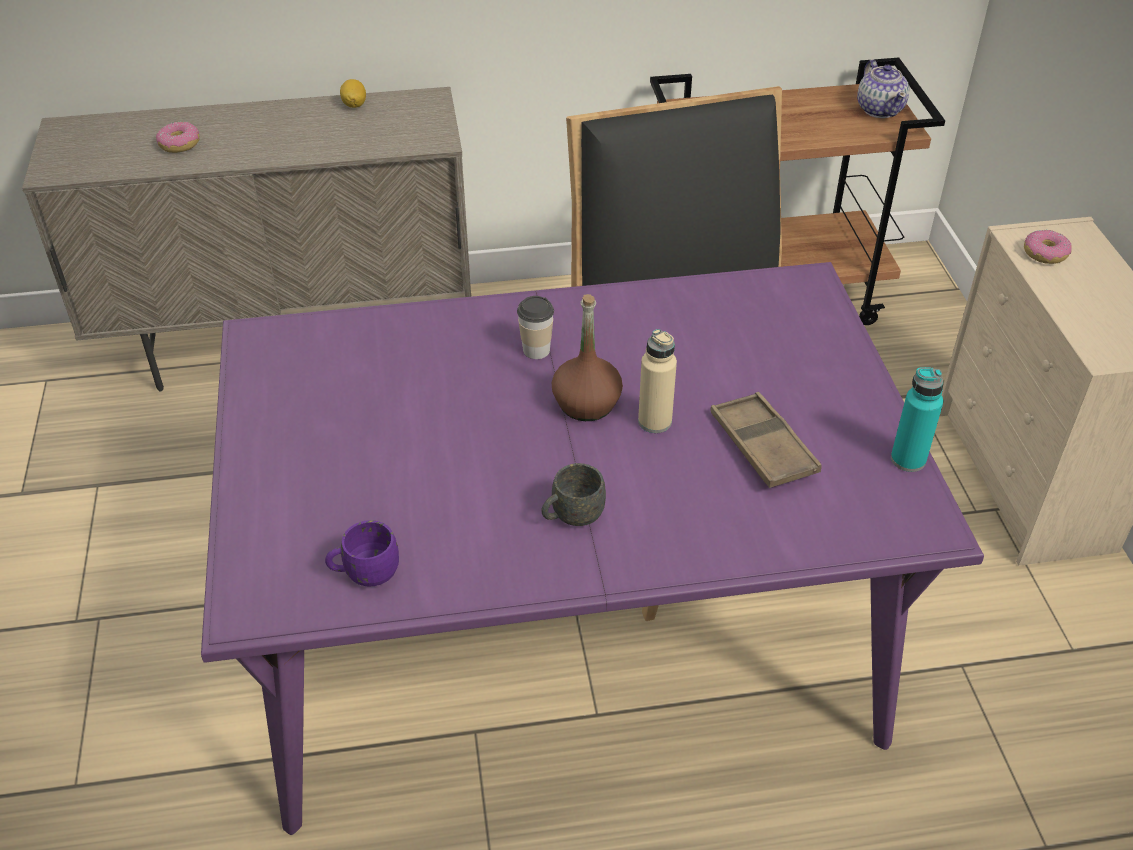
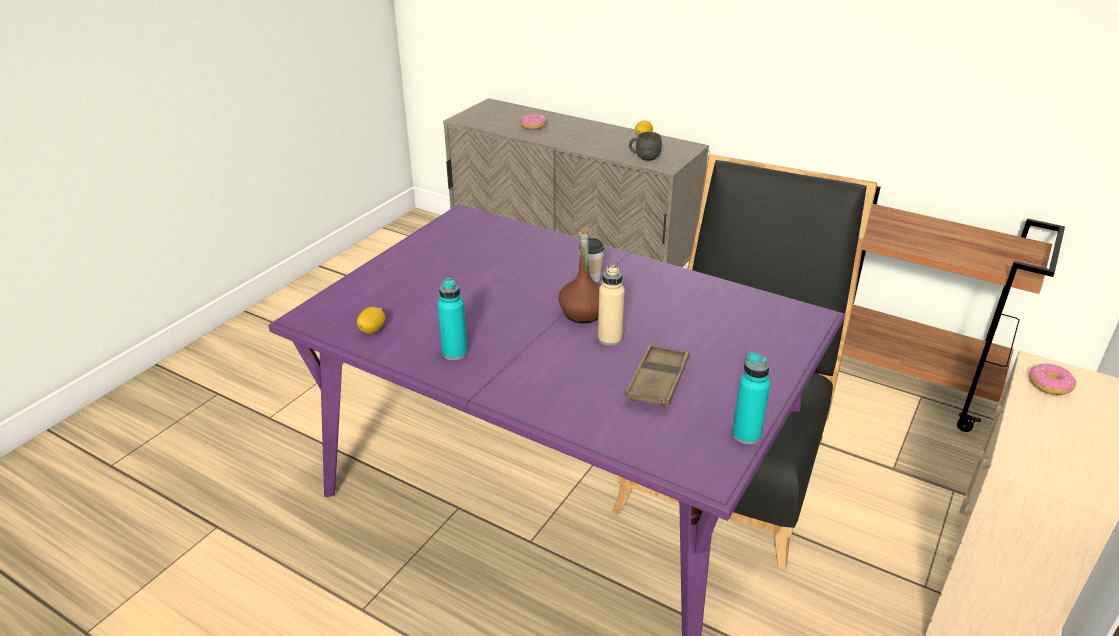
camera: 40 degrees right, 10 degrees down
purple mug [325,520,399,587] -> lemon [357,306,385,334]
grey mug [541,463,606,526] -> grey mug moved to [629,132,662,161]
teapot [857,60,909,118] -> none
none -> turquoise bottle [437,278,467,360]

